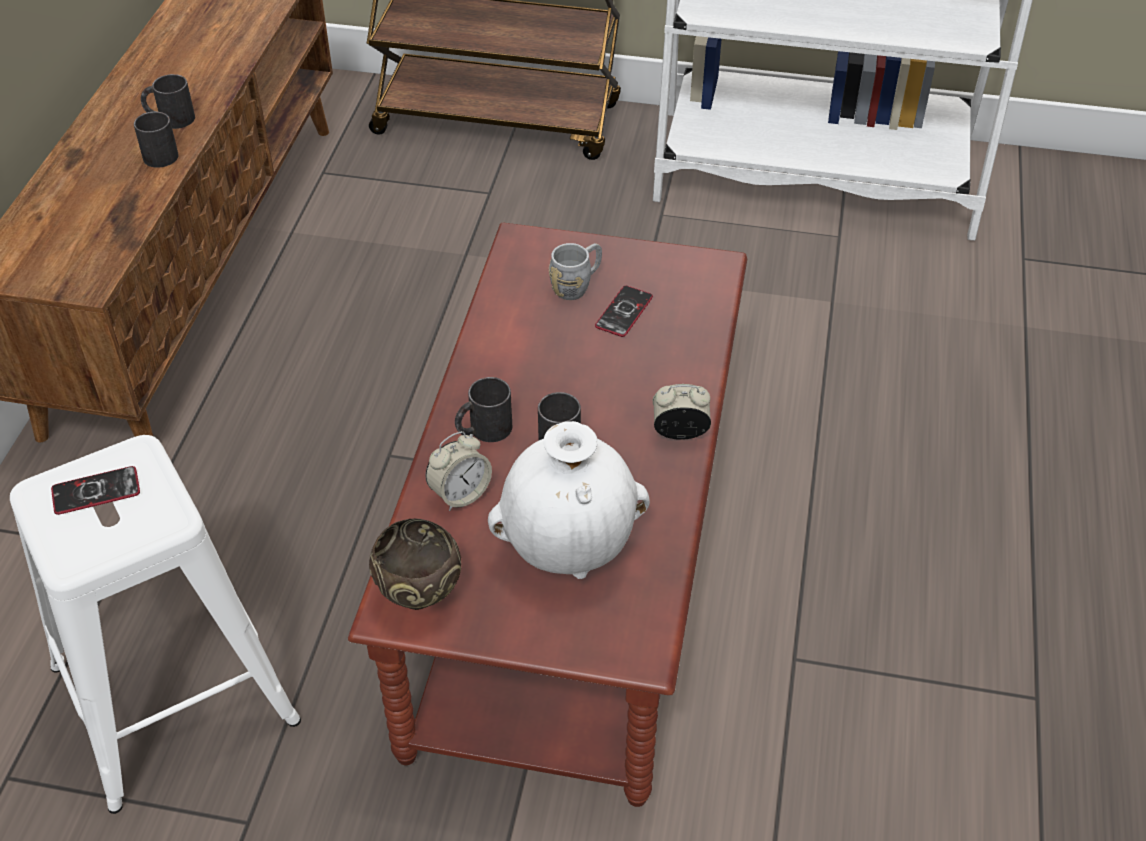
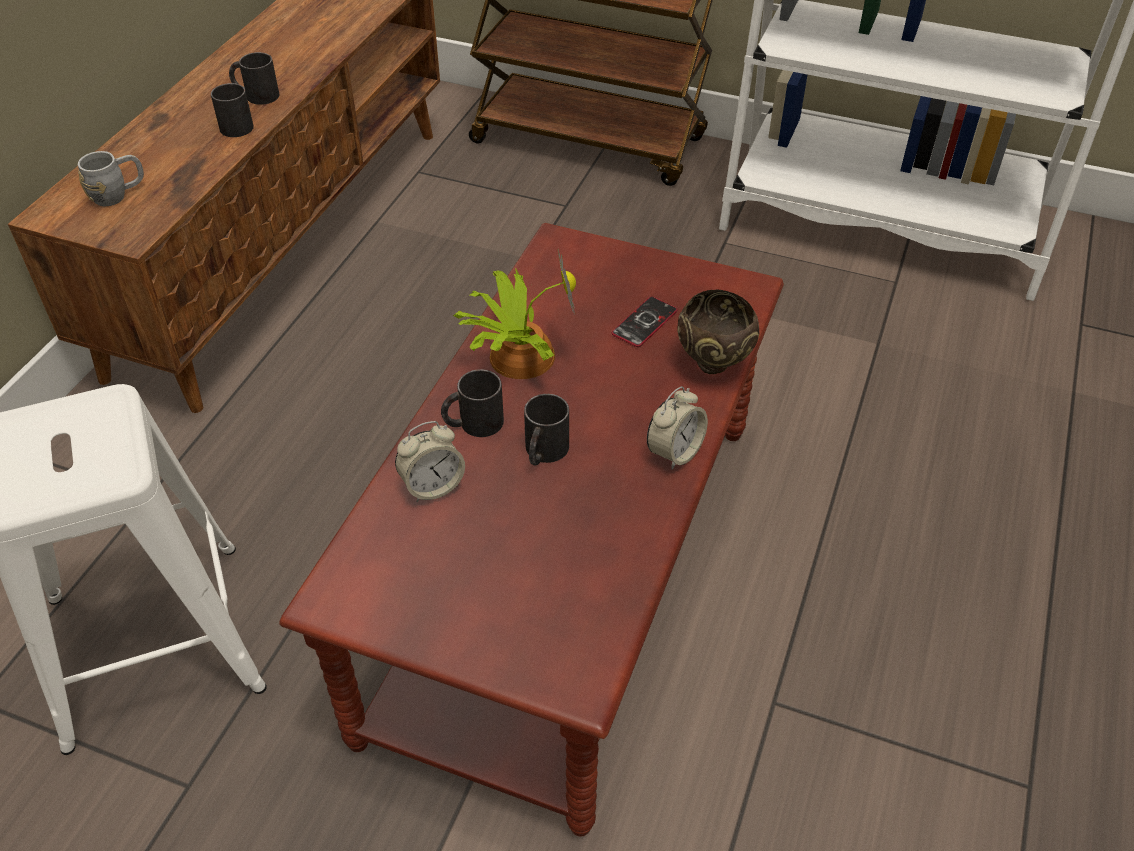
camera: 10 degrees right, 0 degrees up
phone [51,466,140,515] -> none
brown bowl [369,519,461,610] -> brown bowl moved to [677,289,759,374]
white vase [488,421,650,579] -> none
grey mug [549,243,602,300] -> grey mug moved to [78,151,144,206]
alarm clock [653,384,711,440] -> alarm clock turned 120 degrees clockwise [647,386,708,470]
none -> potted plant [453,249,576,379]

